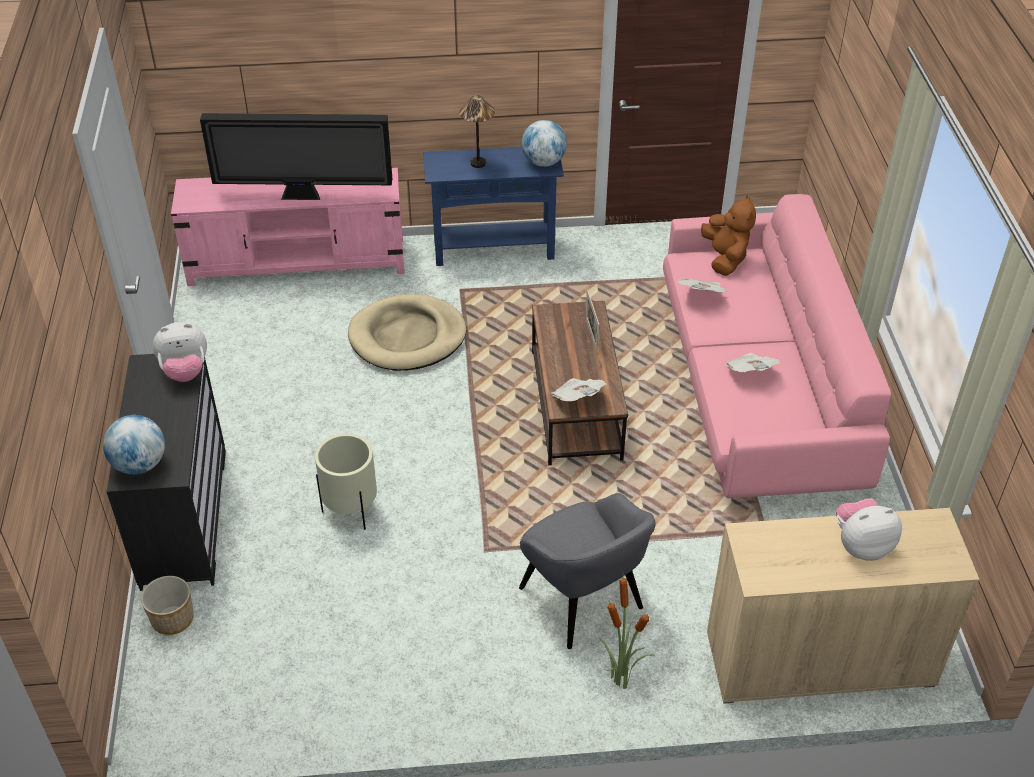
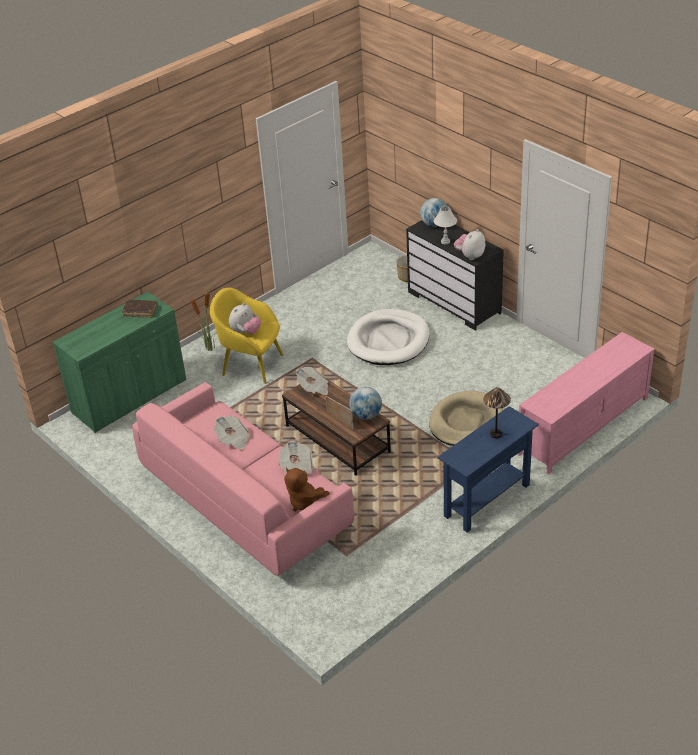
camera: 145 degrees right, 5 degrees down
television [200,113,392,200] -> none
beige planter [315,434,377,530] -> white dog bed [347,309,430,365]
grey armchair [519,493,655,649] -> yellow armchair [210,288,283,384]
globe [521,120,567,167] -> globe moved to [349,387,382,420]
beige cabinet [707,508,980,703] -> green cabinet [53,292,186,433]
plush toy [836,498,902,561] -> plush toy moved to [229,303,261,334]
none -> brown book [122,299,157,318]
none -> white table lamp [434,206,457,244]

